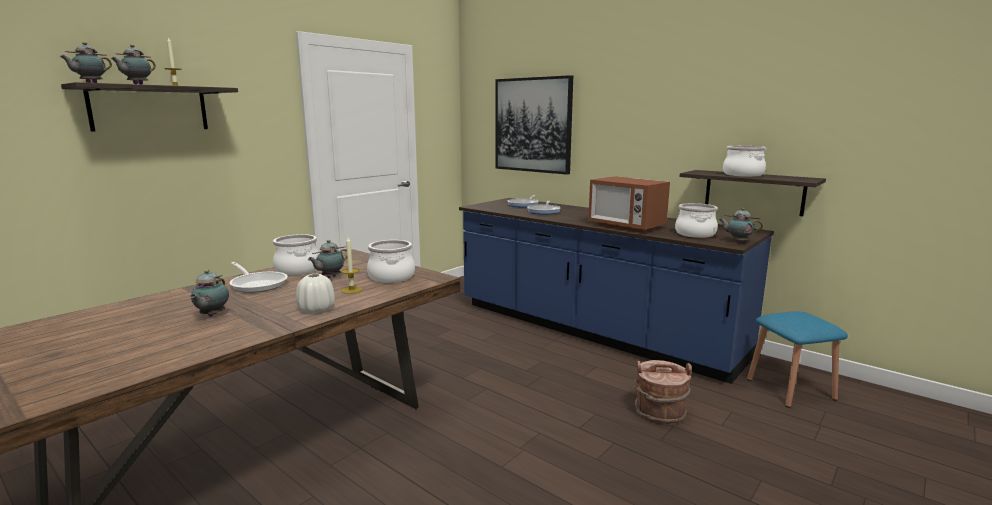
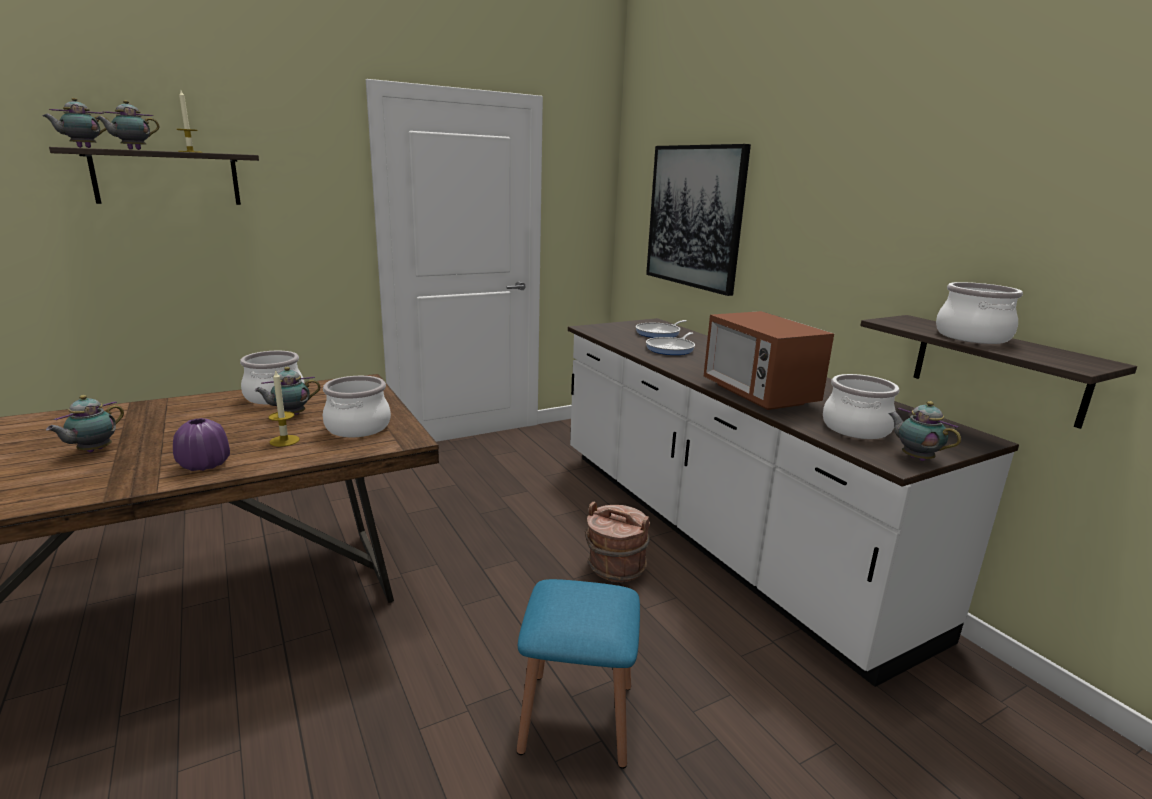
camera: 20 degrees right, 5 degrees up
frying pan [229,262,288,293] -> none
white vase [296,274,335,313] -> purple vase [173,418,230,471]
blue counter [459,198,774,384] -> white counter [568,318,1019,687]
brown bucket [634,360,692,425] -> brown bucket moved to [585,502,650,582]
blue stool [747,311,848,408] -> blue stool moved to [517,579,640,769]

